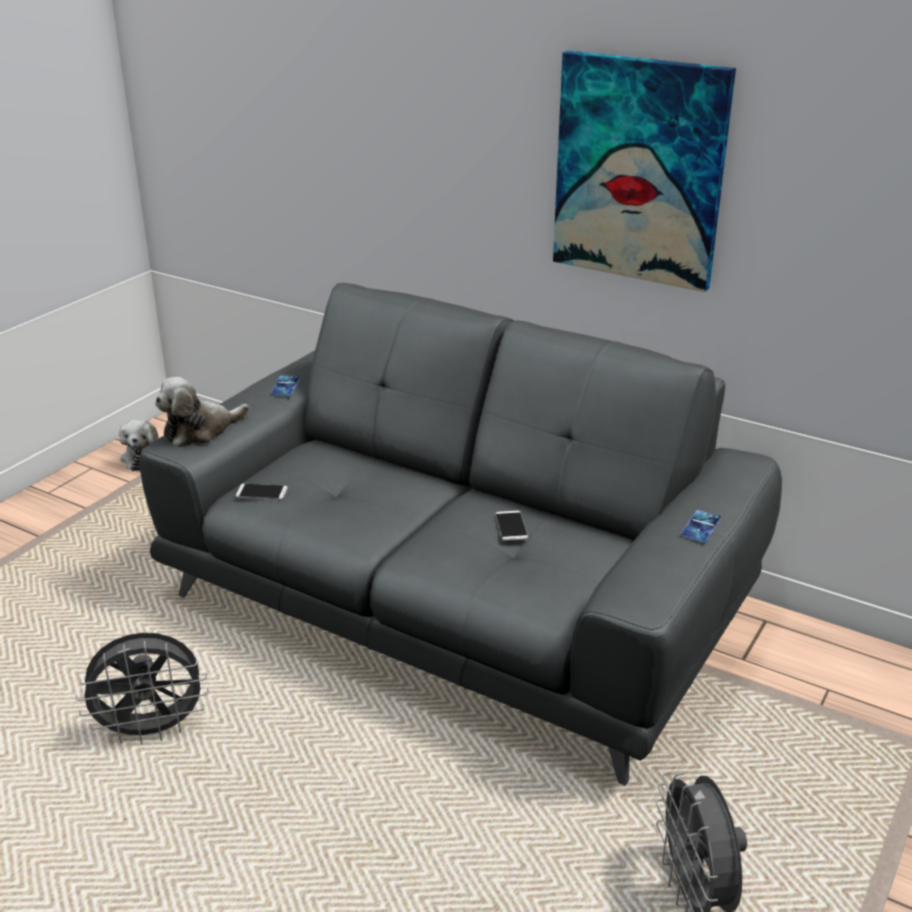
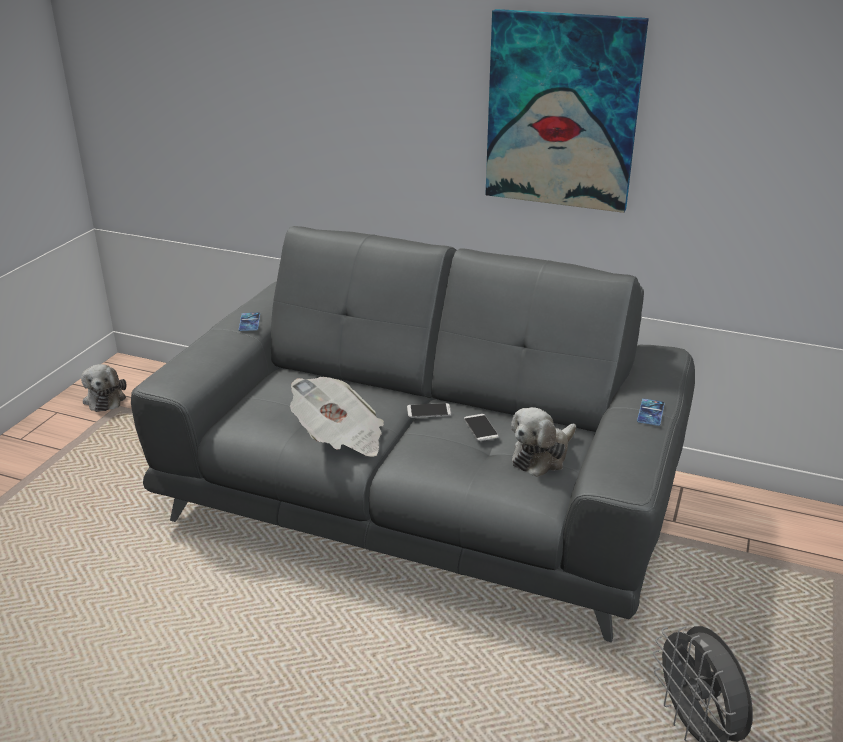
camera: 10 degrees left, 0 degrees up
grey fan [76,633,209,744] -> none
plush toy [155,377,249,447] -> plush toy moved to [511,407,576,477]
phone [236,484,288,500] -> phone moved to [407,403,451,418]
none -> newspaper [290,377,384,457]

